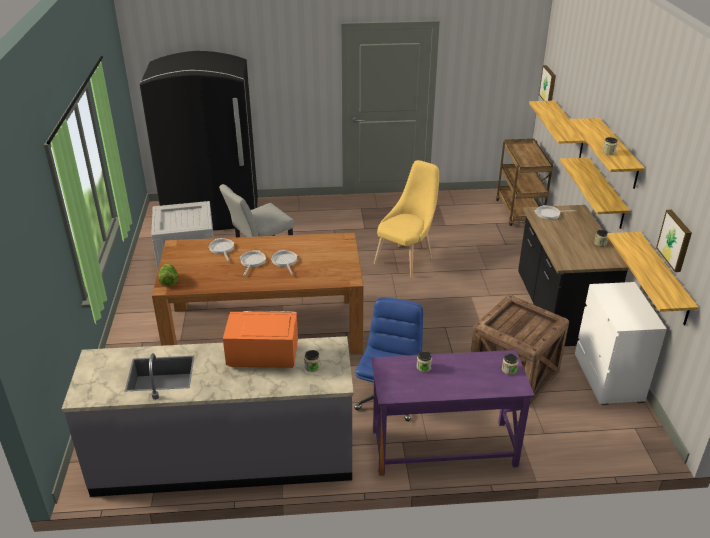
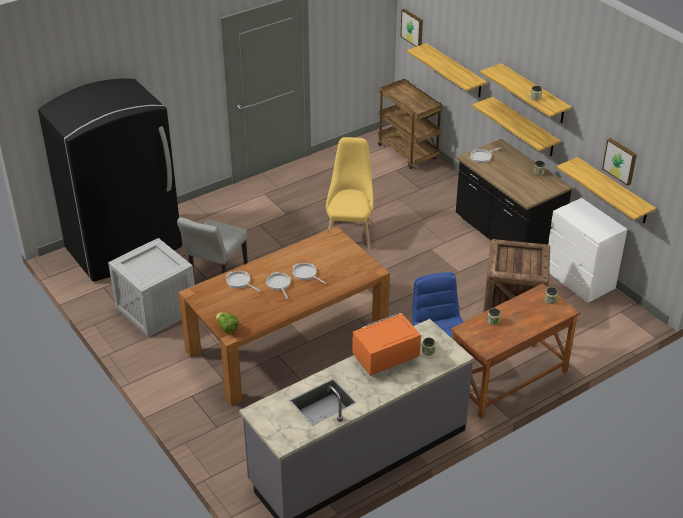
camera: 30 degrees left, 5 degrees up
purple desk [371,350,535,476] -> brown desk [450,283,580,419]

